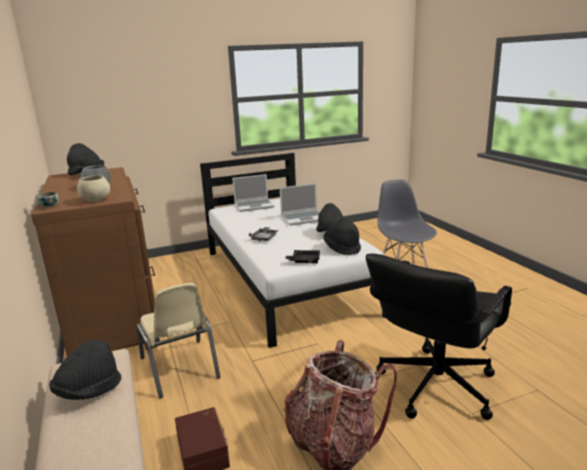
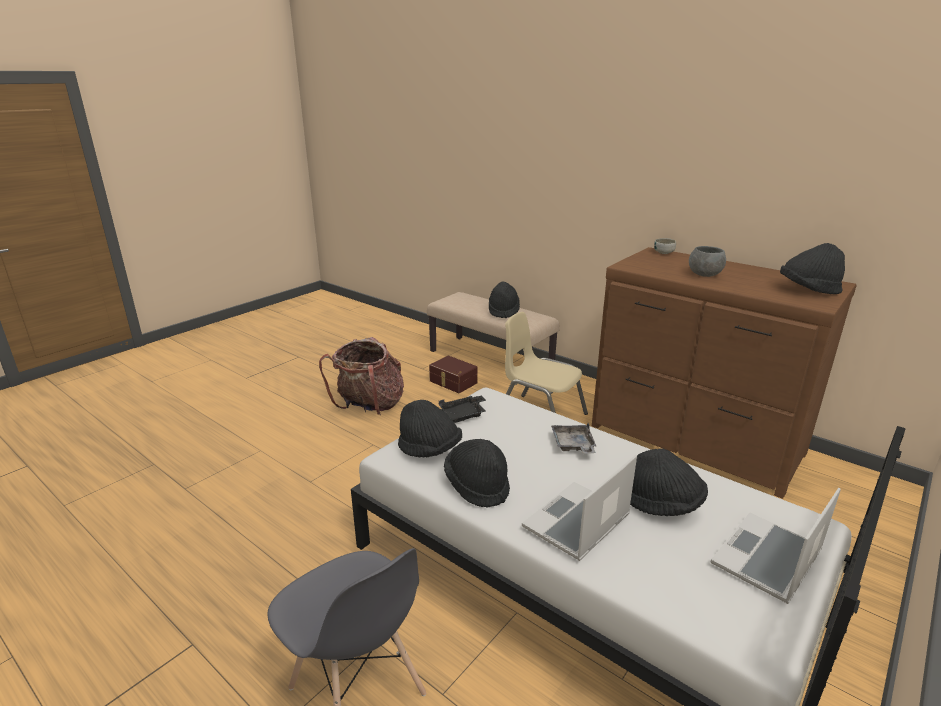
camera: 150 degrees right, 5 degrees up
beige bowl [77,175,110,202] -> none
black office chair [366,253,512,420] -> none
none -> black hat [630,448,708,516]

